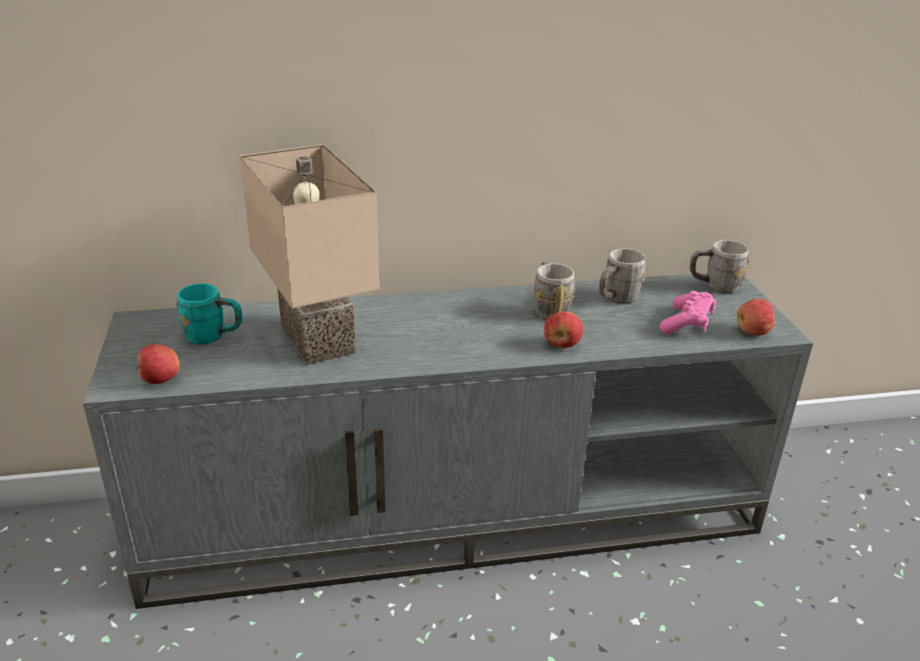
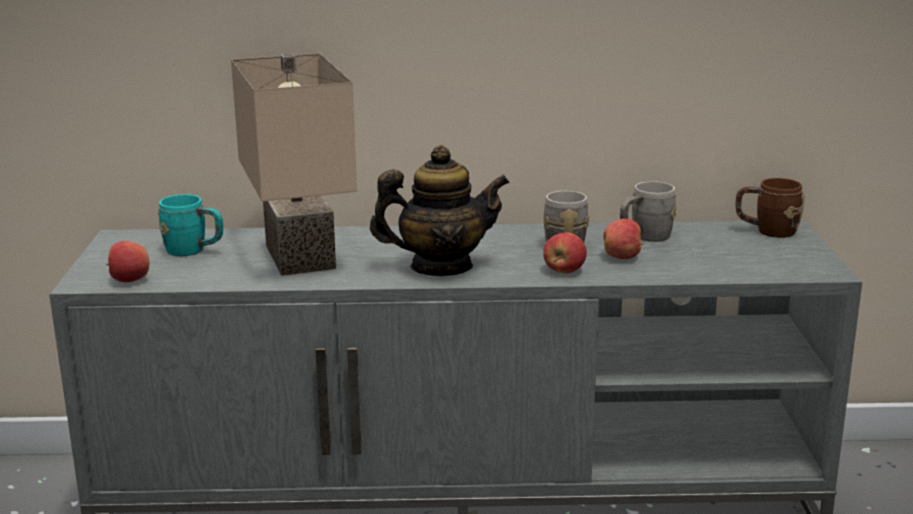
camera: 10 degrees right, 10 degrees down
pink game controller [659,291,716,334] -> none
grey mug [690,240,749,293] -> brown mug [735,178,804,238]
apple [737,299,775,336] -> apple moved to [603,219,643,259]
none -> teapot [370,145,510,276]

